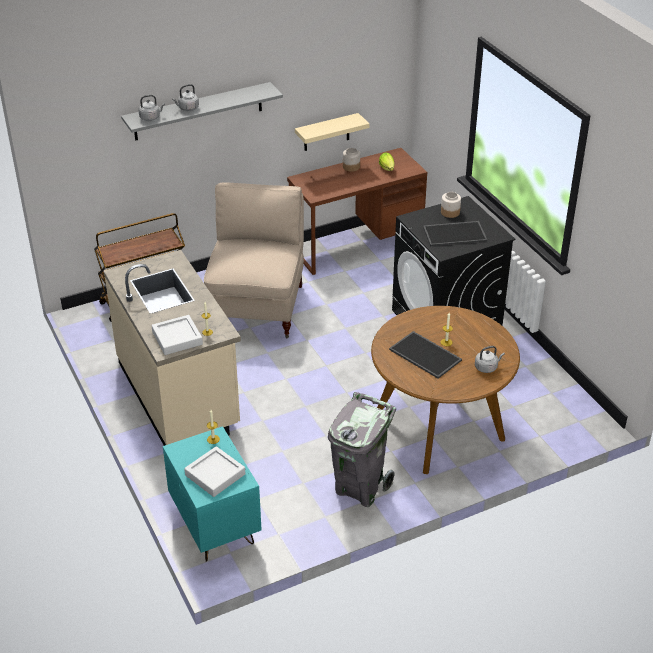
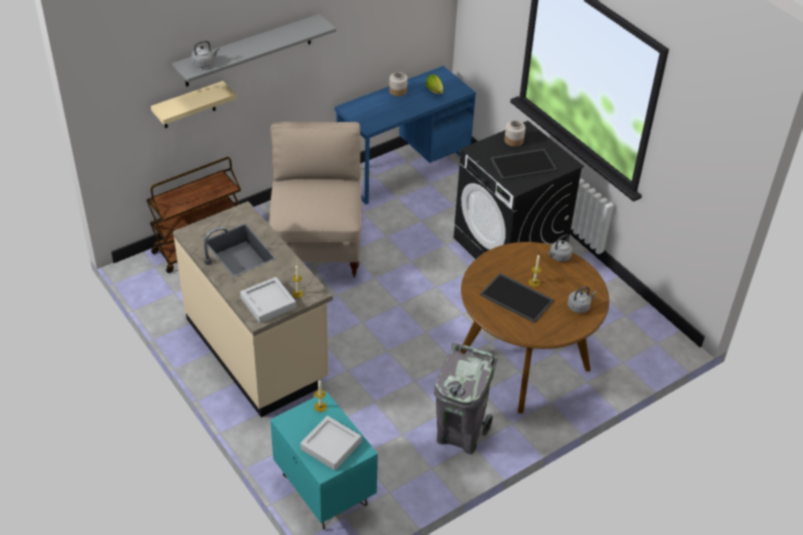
camera: 10 degrees left, 5 degrees up
grey kettle [172,84,199,111] -> grey kettle moved to [548,234,573,262]
brown desk [287,148,427,275] -> blue desk [335,66,476,204]
beige shelf [295,113,370,151] -> beige shelf moved to [151,81,237,128]

